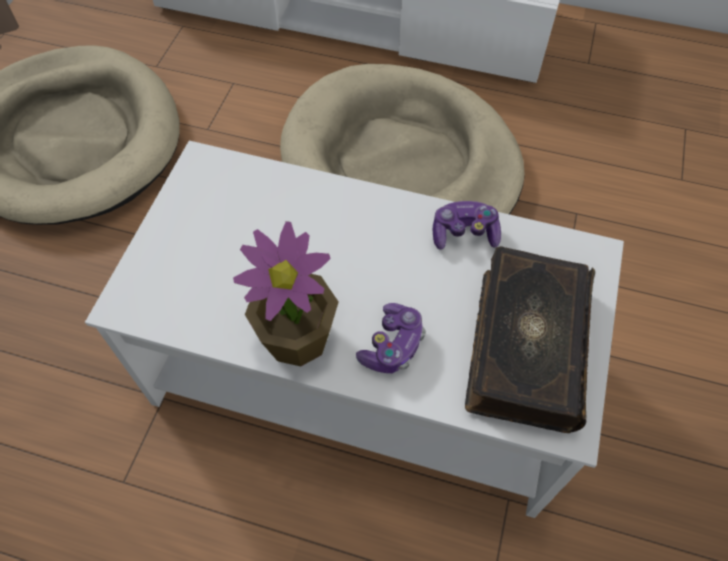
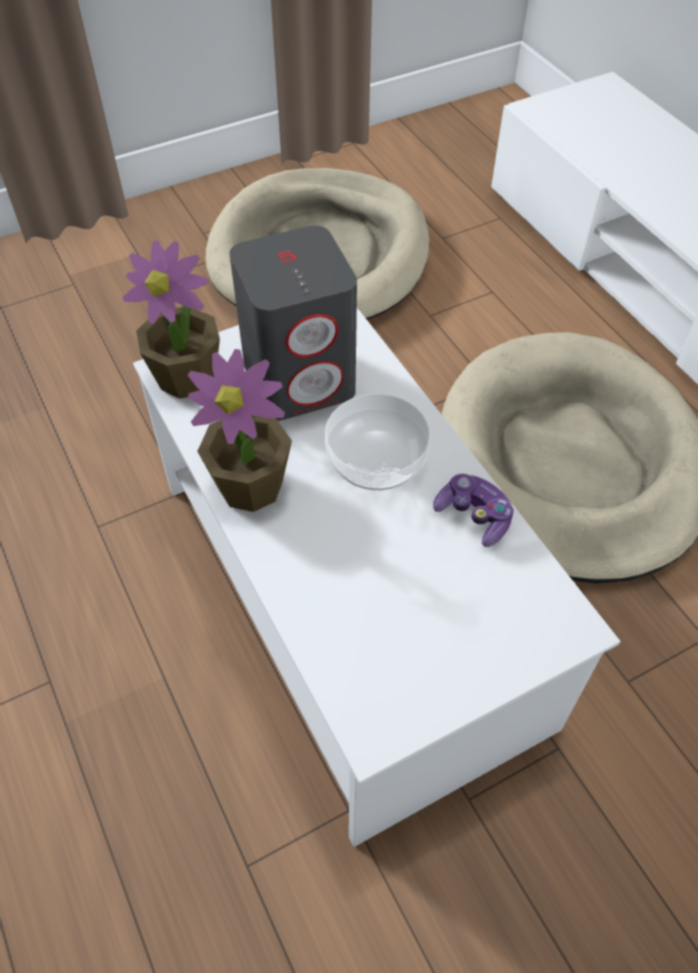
camera: 45 degrees right, 5 degrees down
game controller [356,303,426,373] -> none
book [465,246,595,433] -> none
none -> potted plant [123,240,220,399]
none -> grey speaker [230,225,357,420]
none -> bowl [325,394,431,490]

